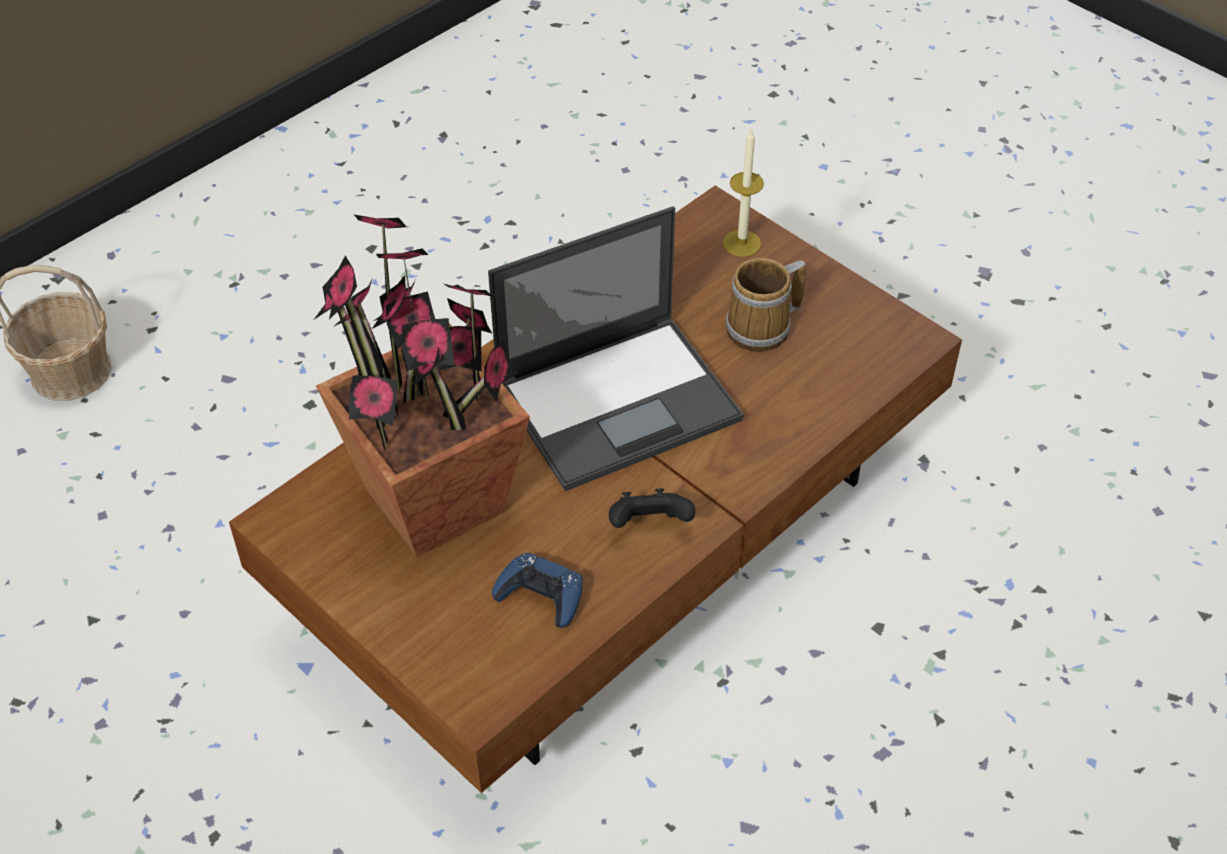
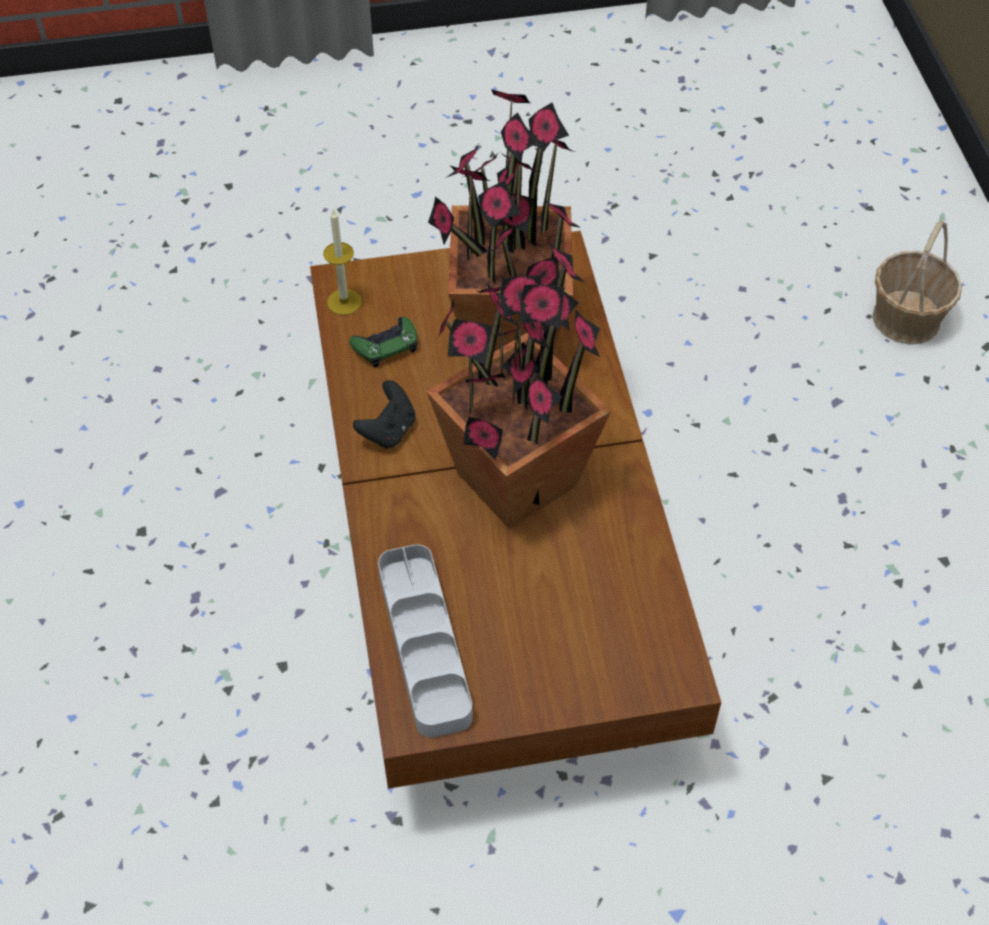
camera: 125 degrees right, 5 degrees up
laptop [488,206,744,491] -> potted plant [426,242,611,529]
blue game controller [492,553,583,628] -> green game controller [349,317,417,367]
candle [723,128,764,257] -> candle moved to [323,209,362,315]
mug [726,258,806,352] -> none
none -> grey tray [378,544,473,738]

